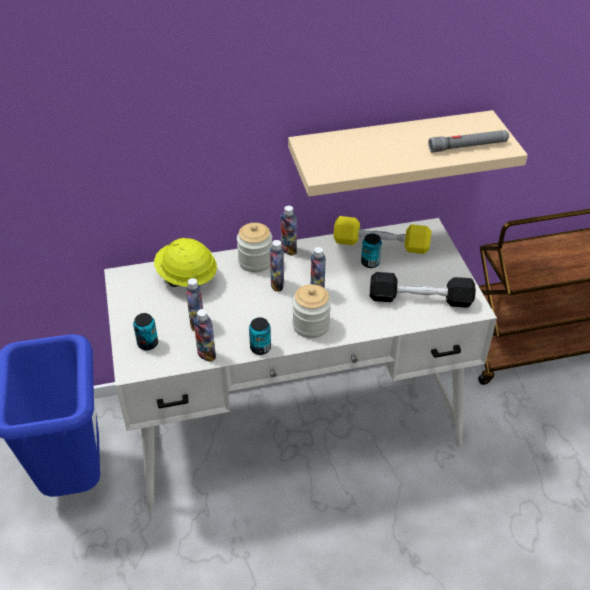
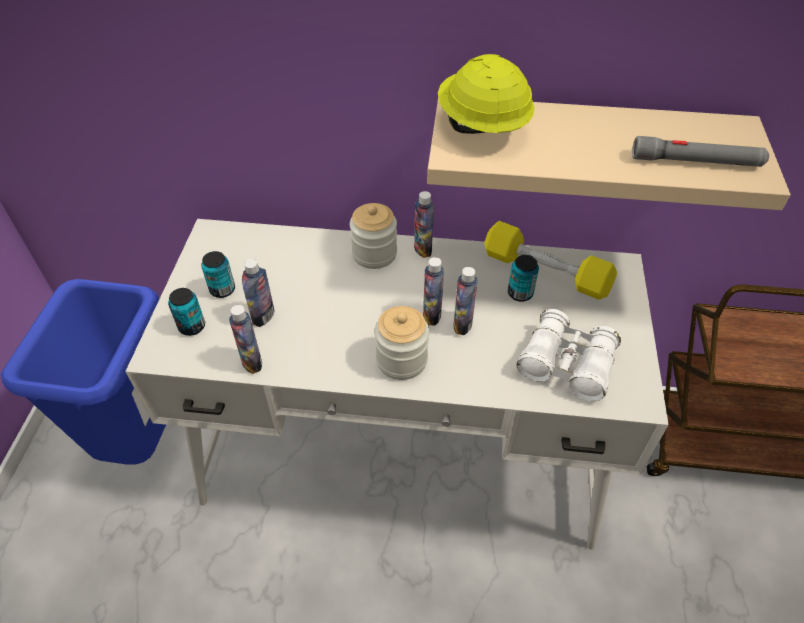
camera: 20 degrees right, 5 degrees up
yellow hard hat [154,238,217,287] -> yellow hard hat moved to [438,54,534,134]
can [249,317,271,355] -> can moved to [201,251,235,298]
bottle [270,240,284,292] -> bottle moved to [453,267,478,335]
black dumbbell [370,272,476,308] -> white binoculars [517,309,621,401]

